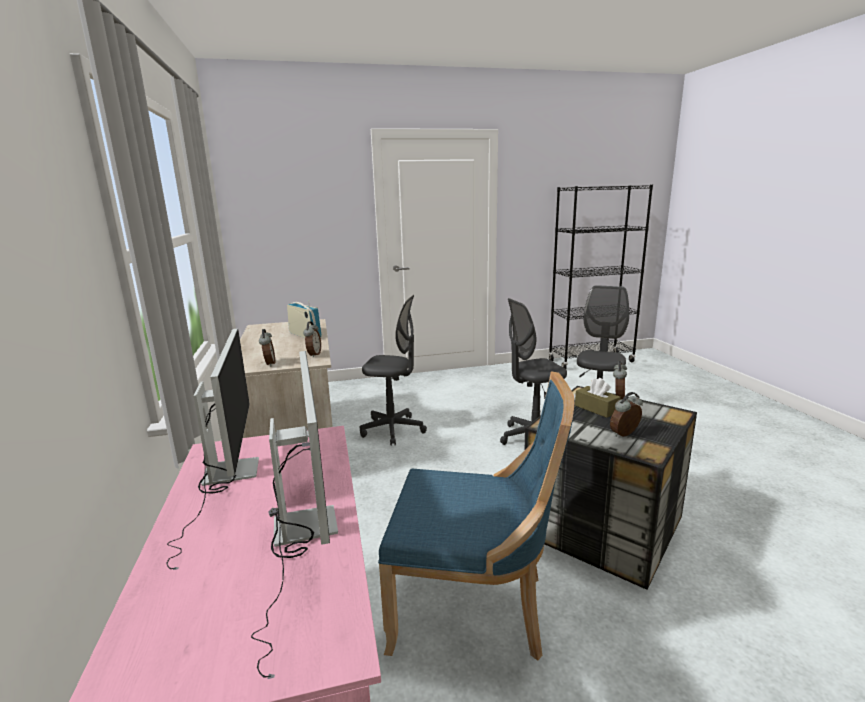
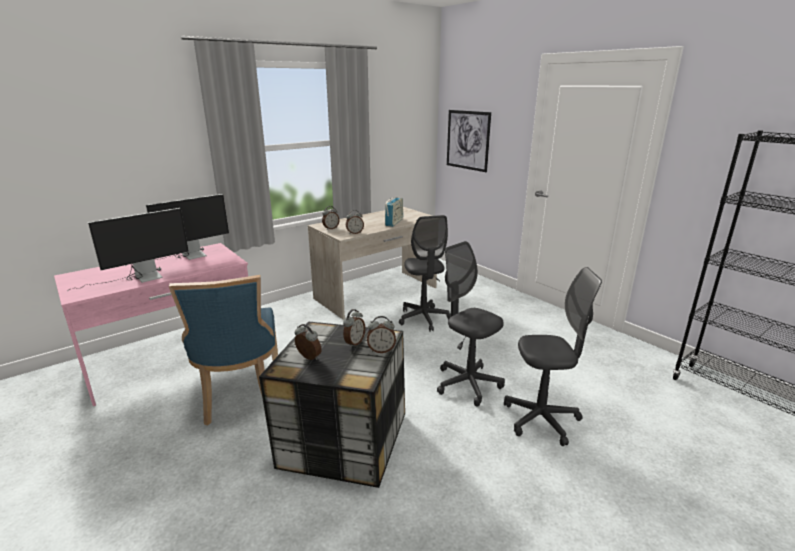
camera: 65 degrees right, 5 degrees up
brown tissue box [575,378,621,418] -> alarm clock [343,309,365,348]
none -> picture [447,110,491,172]

